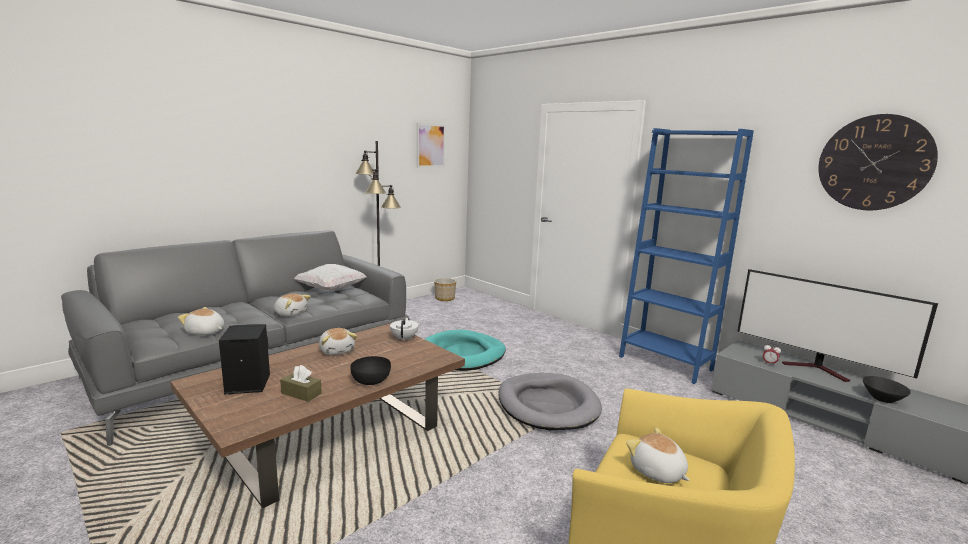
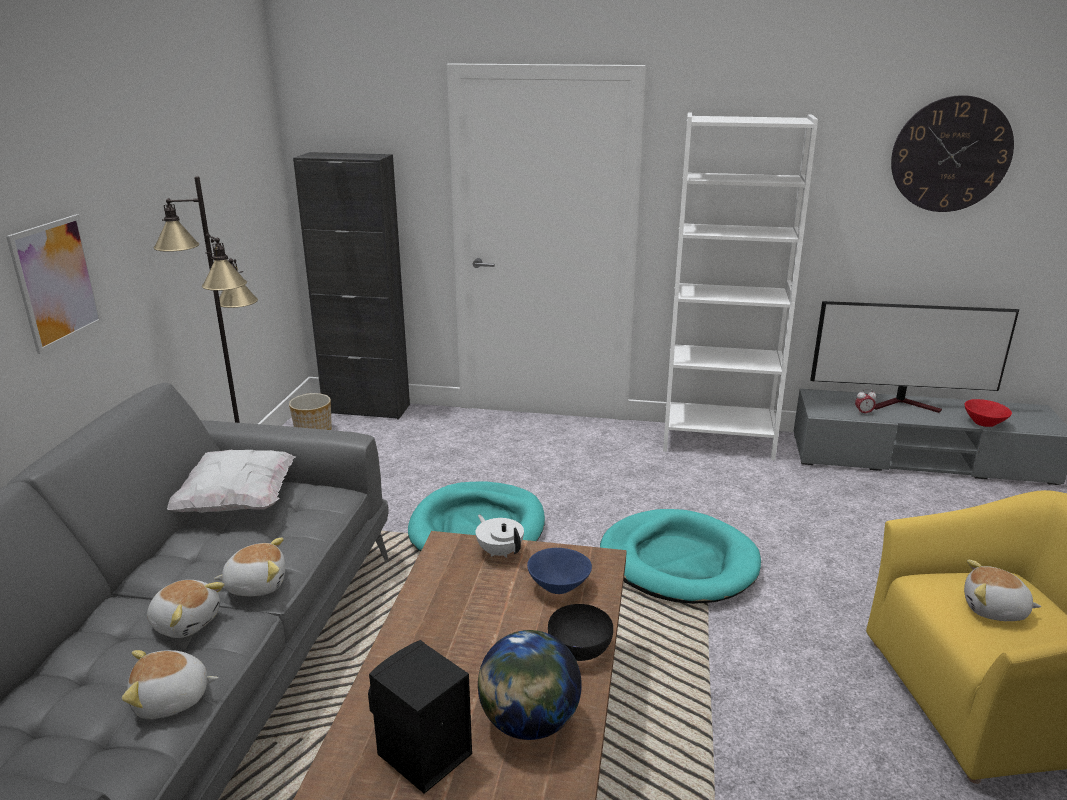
camera: 35 degrees left, 10 degrees up
brown tissue box [280,365,322,402] -> globe [478,630,582,740]
plush toy [319,328,357,355] -> plush toy moved to [147,580,225,638]
picture [417,123,446,168] -> picture moved to [6,214,103,354]
grey dog bed [499,373,602,430] -> turquoise dog bed [600,509,761,604]
blue bookcase [619,128,754,384] -> white bookcase [663,112,818,460]
black bowl [863,376,911,403] -> red bowl [965,399,1012,427]
none -> black cabinet [293,152,410,420]
none -> blue bowl [527,548,592,594]

